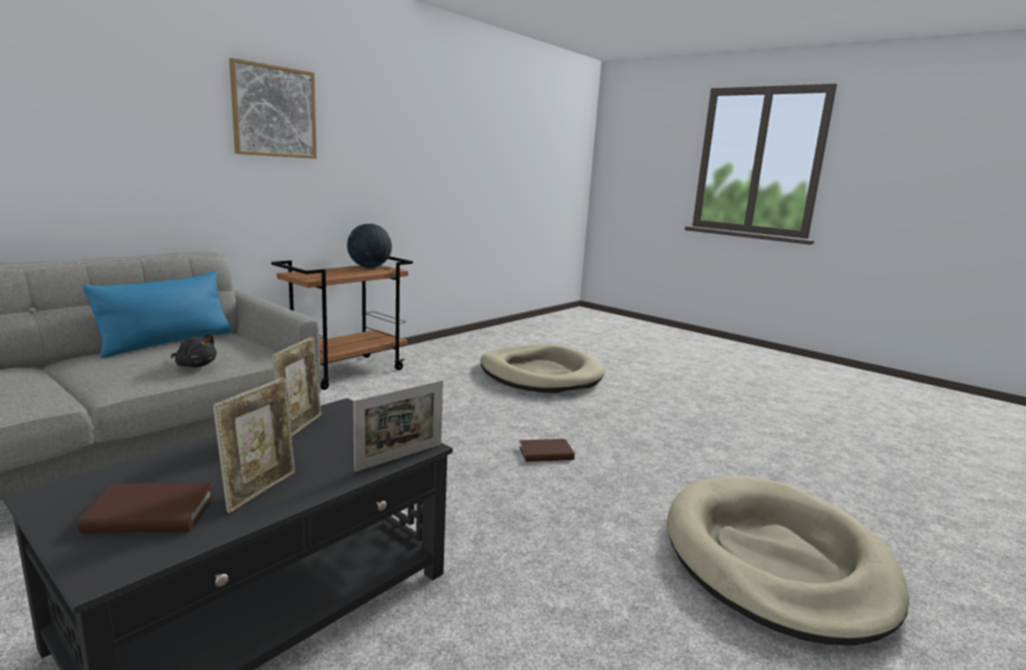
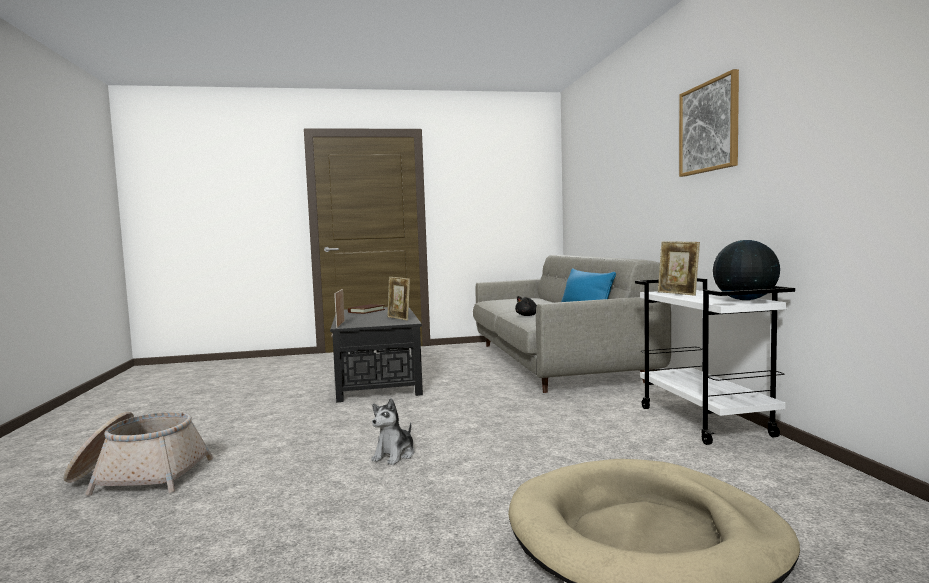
camera: 130 degrees right, 10 degrees down
picture frame [213,378,295,513] -> picture frame moved to [658,241,700,296]
brown cart [271,256,413,390] -> white cart [635,278,795,445]
brown book [519,439,575,462] -> plush toy [371,398,415,465]
beige dog bed [667,476,909,646] -> basket [63,412,213,496]

